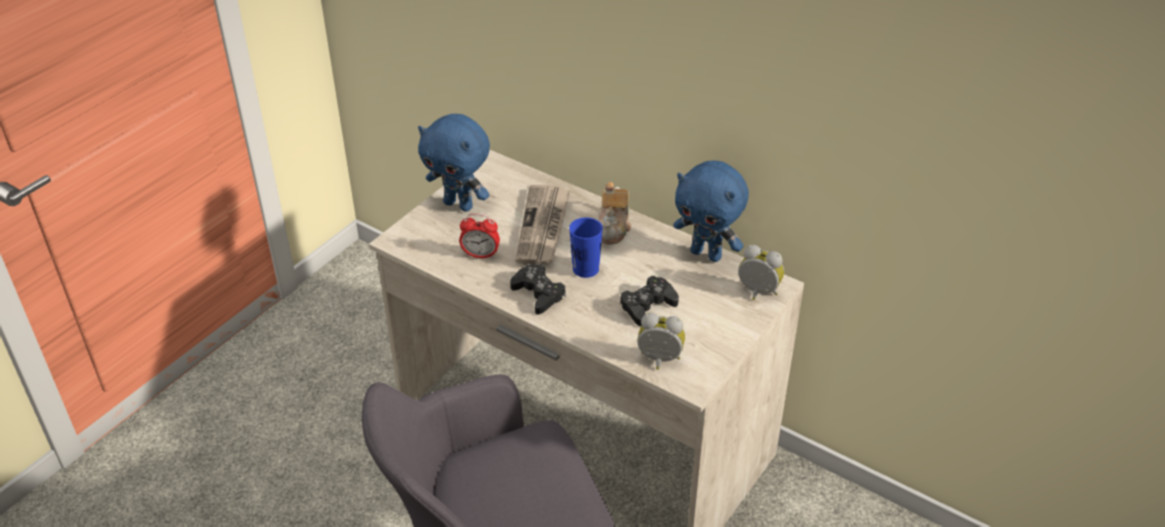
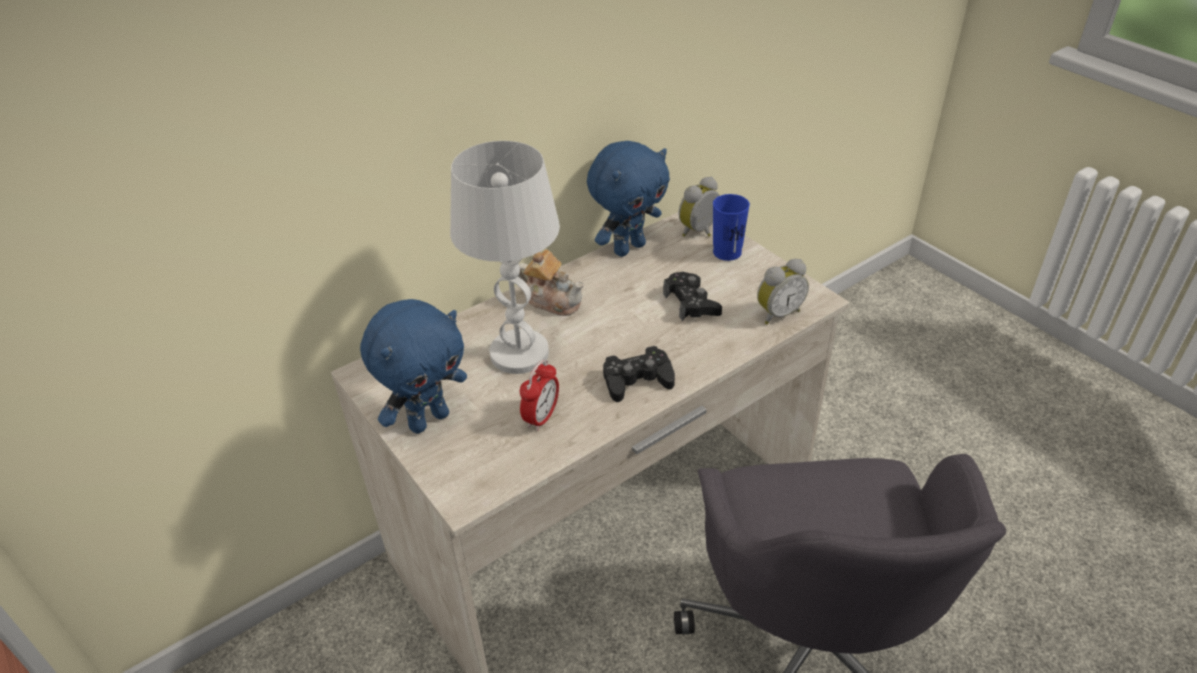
camera: 70 degrees left, 0 degrees up
newspaper [515,185,570,265] -> white table lamp [450,141,560,374]
blue cup [569,217,603,278] -> blue cup moved to [713,194,750,261]
alarm clock [637,313,685,370] -> alarm clock turned 150 degrees counterclockwise [757,259,809,325]

